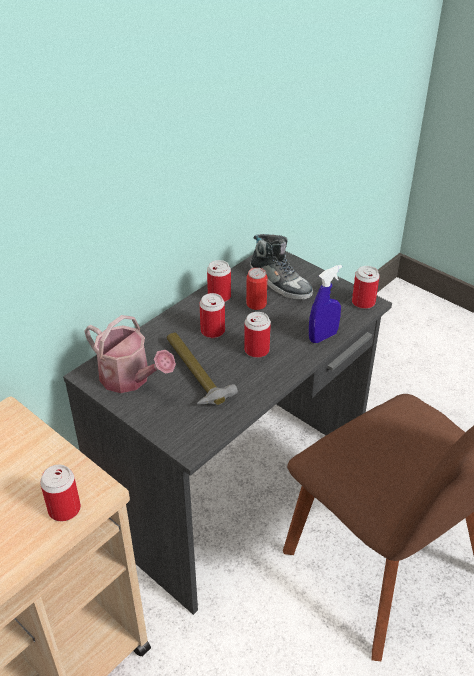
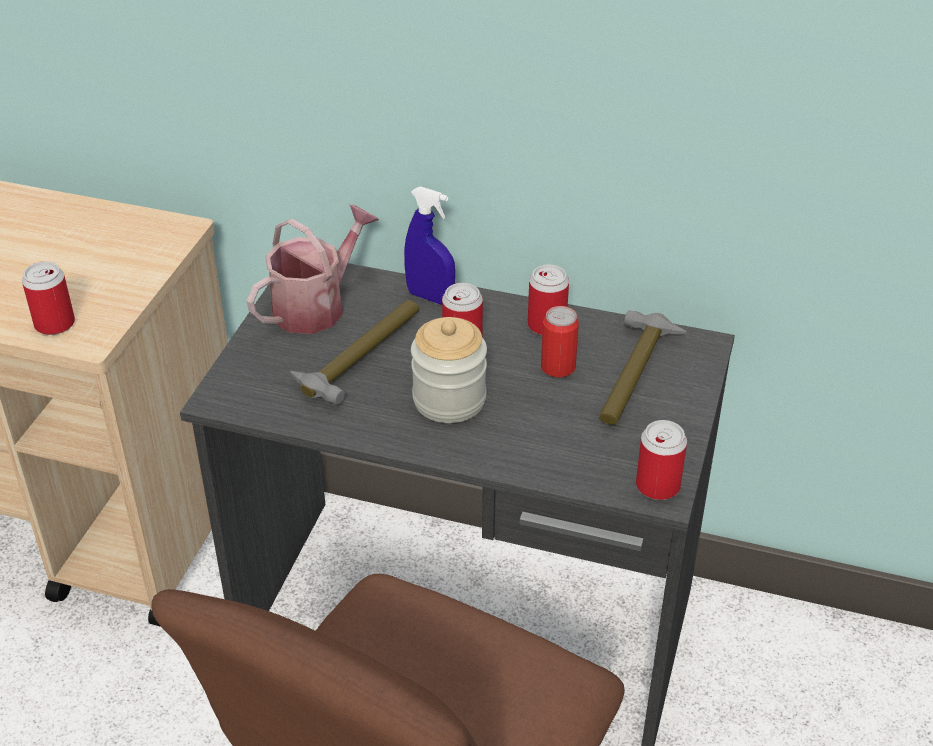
camera: 65 degrees right, 0 degrees up
watering can [84,315,176,393] -> watering can turned 150 degrees counterclockwise [247,205,379,334]
can [244,312,271,358] -> jar [411,317,487,423]
shoe [250,234,313,300] -> hammer [599,310,687,425]
blue spray bottle [309,265,342,343] -> blue spray bottle moved to [404,186,455,305]

